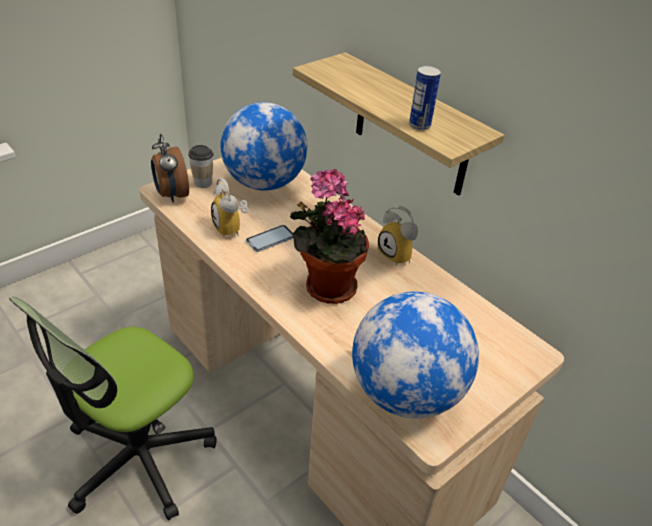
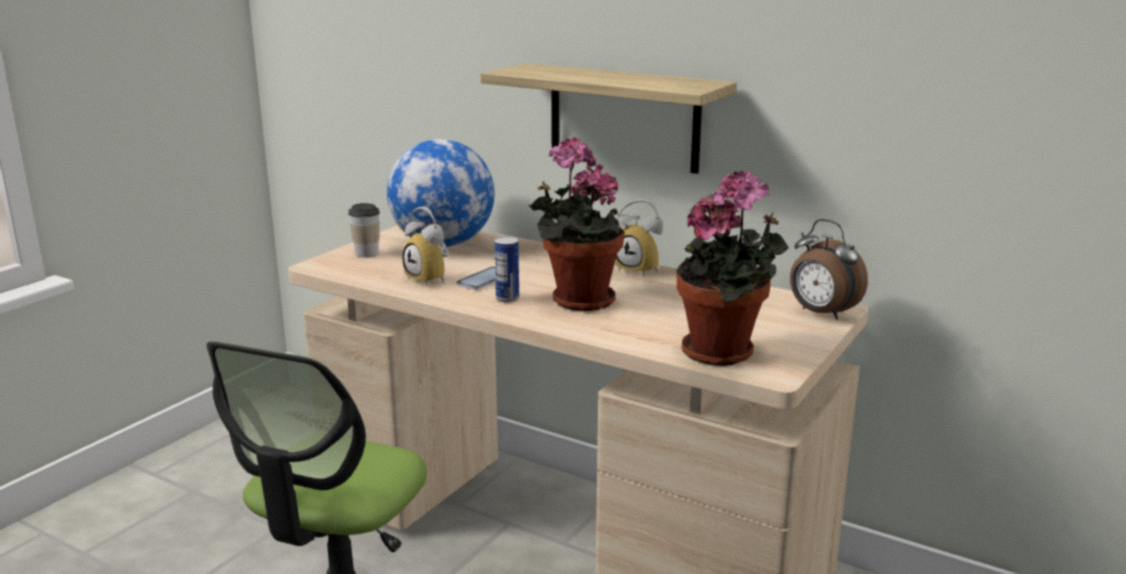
camera: 15 degrees left, 20 degrees down
alarm clock [151,134,189,203] -> alarm clock moved to [790,219,868,320]
globe [352,291,479,418] -> potted plant [676,170,789,366]
can [409,66,441,130] -> can moved to [494,236,519,302]

